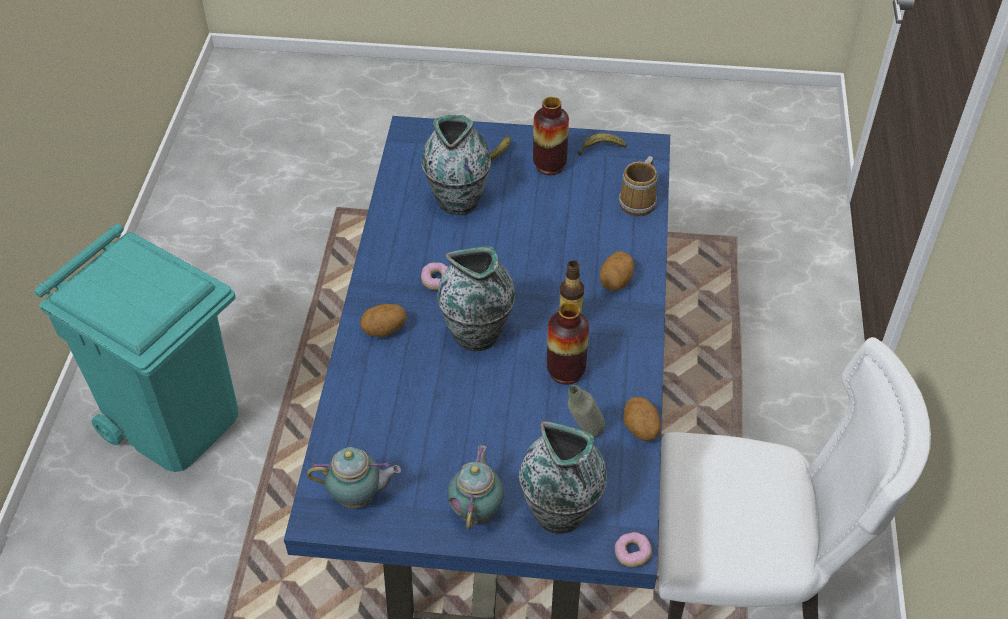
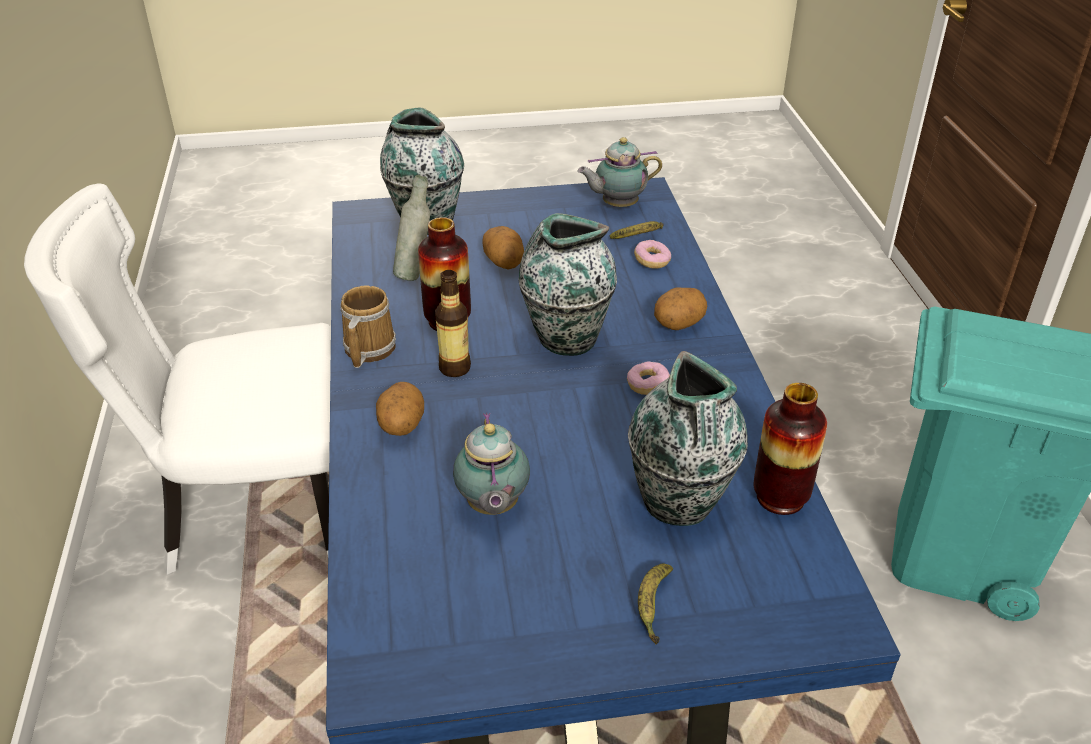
camera: 165 degrees right, 10 degrees down
teapot [447,445,504,530] -> teapot moved to [453,413,530,515]
vase [533,97,569,175] -> vase moved to [753,383,827,515]
banana [578,133,626,156] -> banana moved to [610,221,664,239]
donut [615,532,652,567] -> donut moved to [634,240,671,269]
mug [619,156,657,216] -> mug moved to [340,285,396,368]
potato [623,397,661,441] -> potato moved to [482,226,524,269]

